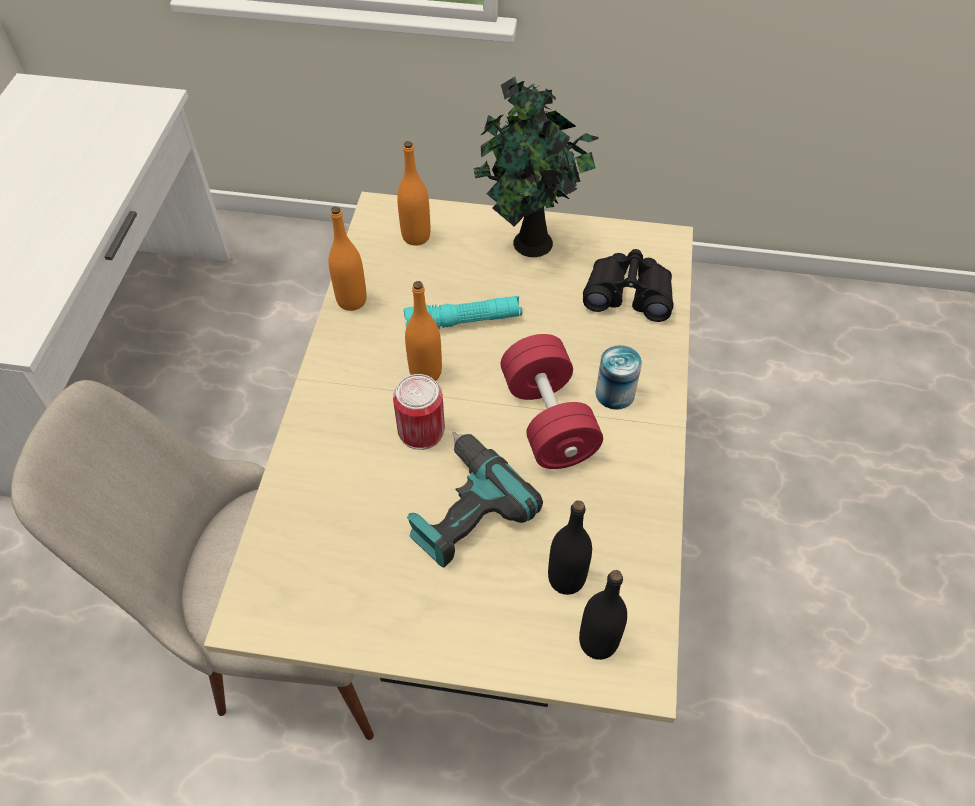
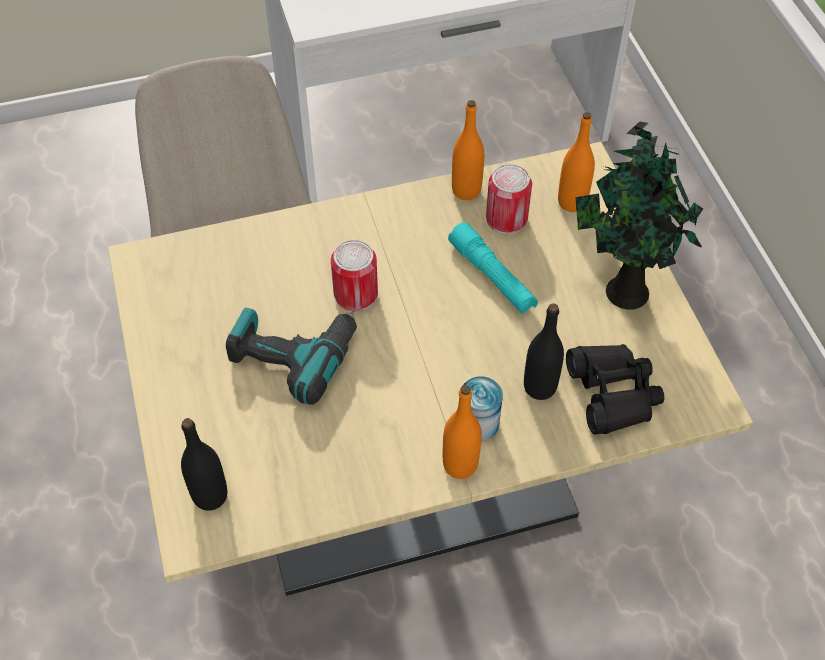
camera: 65 degrees right, 0 degrees up
orange bottle [405,281,442,381] -> orange bottle moved to [443,385,482,479]
red dumbbell [501,334,603,469] -> none
black bottle [548,500,592,595] -> black bottle moved to [524,304,564,400]
none -> can [486,164,532,234]

